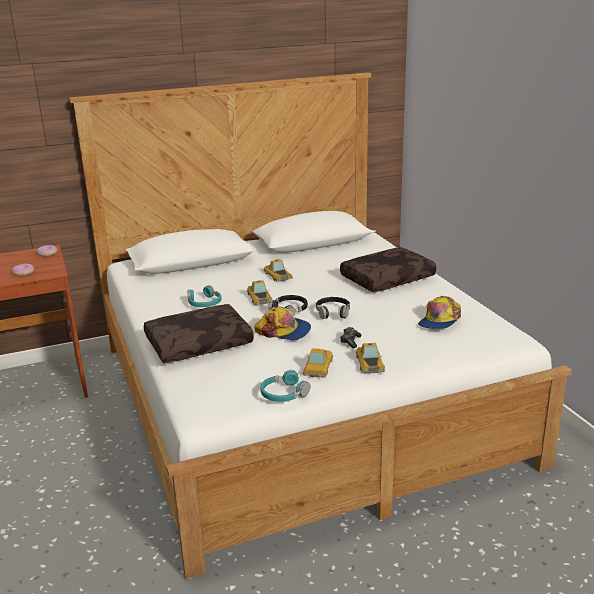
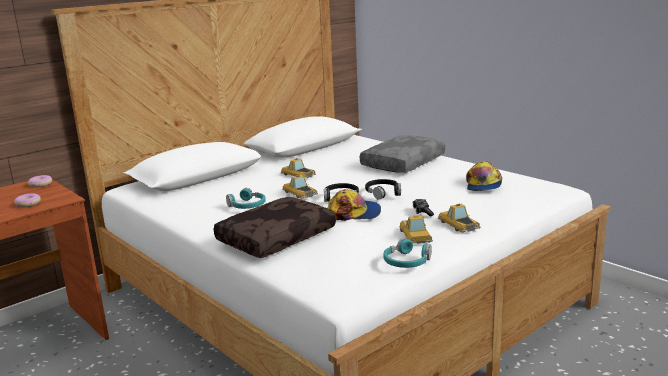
camera: 20 degrees left, 5 degrees down
brown pillow [340,247,436,292] -> grey pillow [360,135,445,173]

